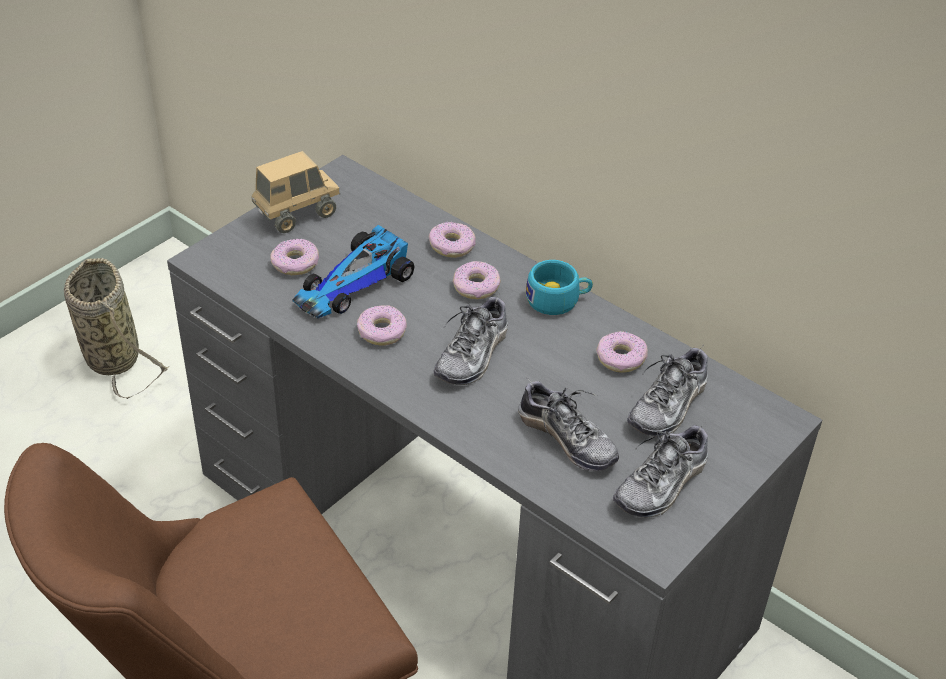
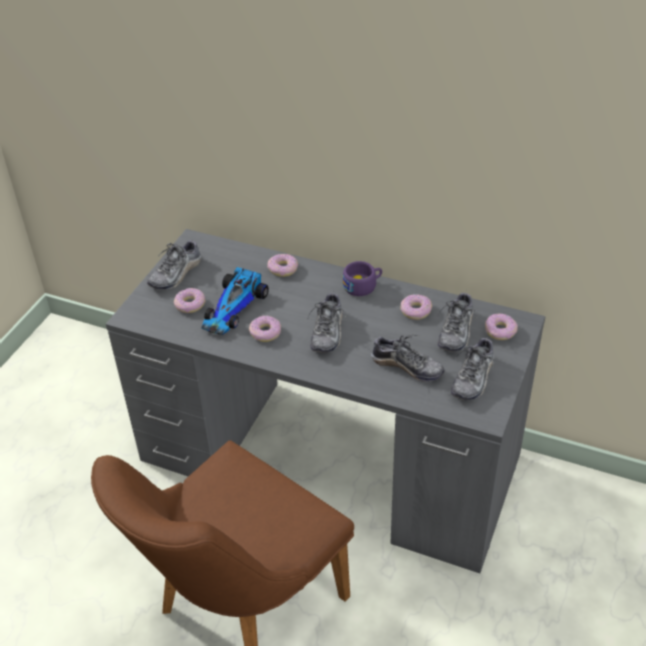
camera: 15 degrees left, 0 degrees up
basket [64,258,168,399] -> none
toy truck [252,151,340,233] -> shoe [147,238,201,290]
donut [453,261,501,299] -> donut moved to [485,314,518,340]
turquoise cup [526,260,593,315] -> purple cup [342,261,382,296]

